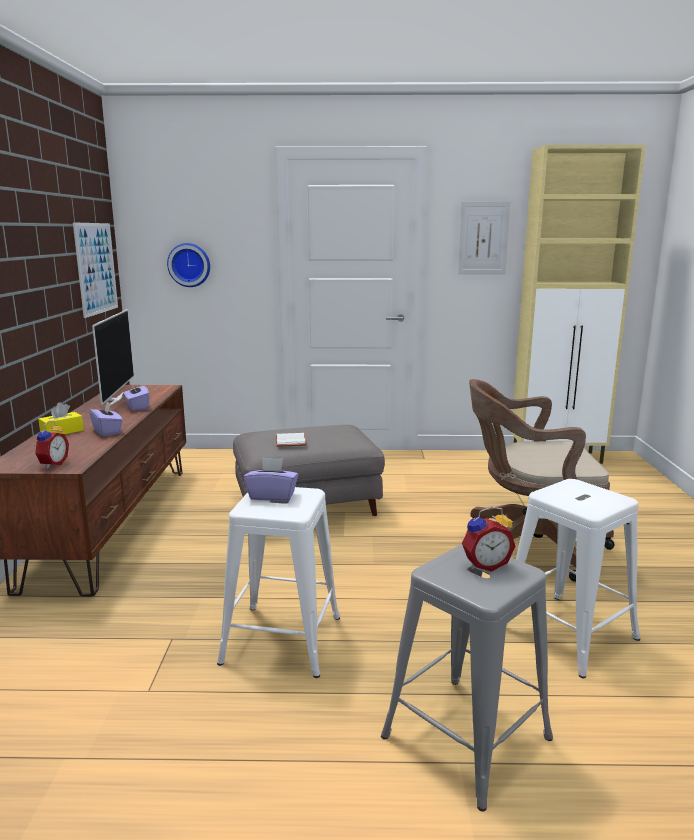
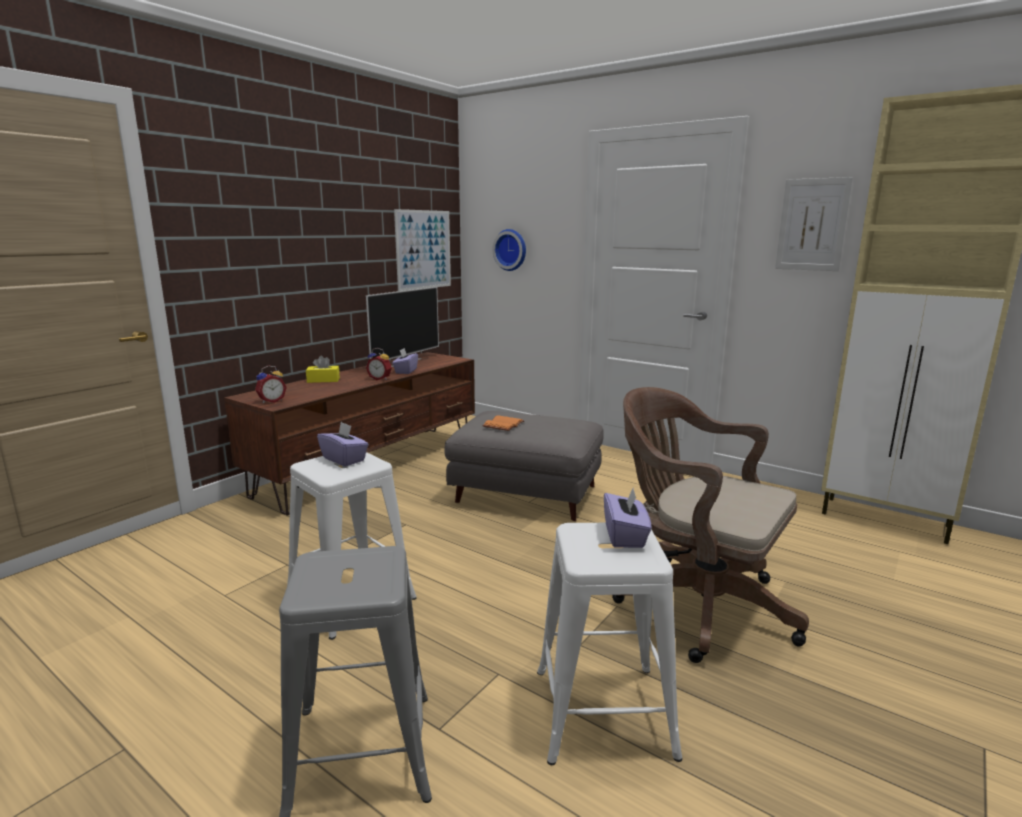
camera: 35 degrees right, 0 degrees up
purple tissue box [89,402,123,436] -> purple tissue box moved to [604,489,652,548]
white book [276,433,307,447] -> orange book [483,415,524,431]
alarm clock [462,506,516,572] -> alarm clock moved to [366,348,392,380]

